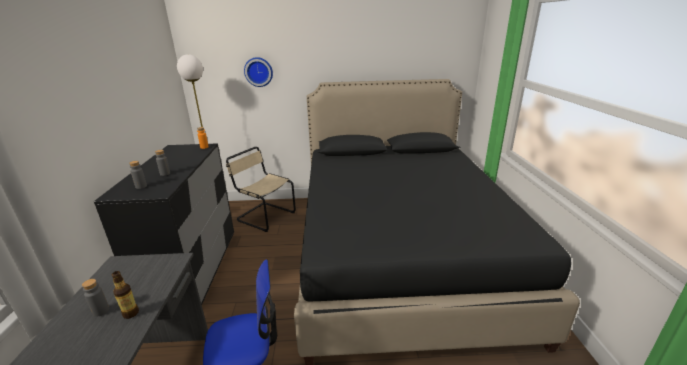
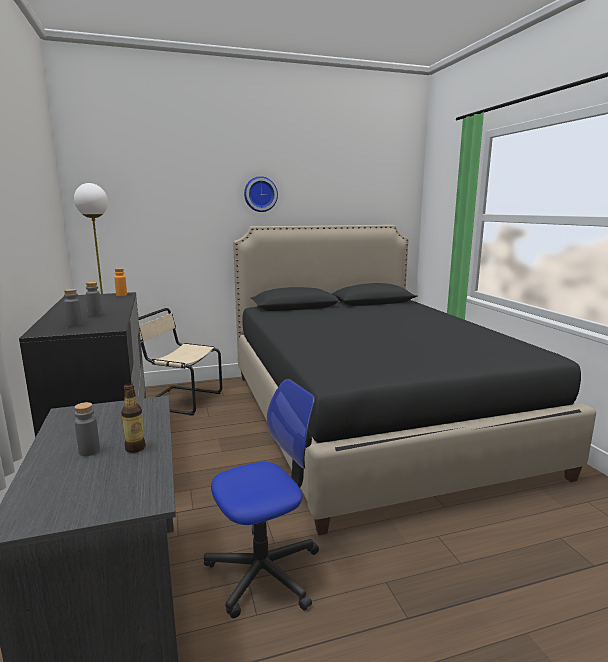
camera: 15 degrees left, 10 degrees down
wall clock [244,57,273,87] -> wall clock moved to [244,176,278,212]

